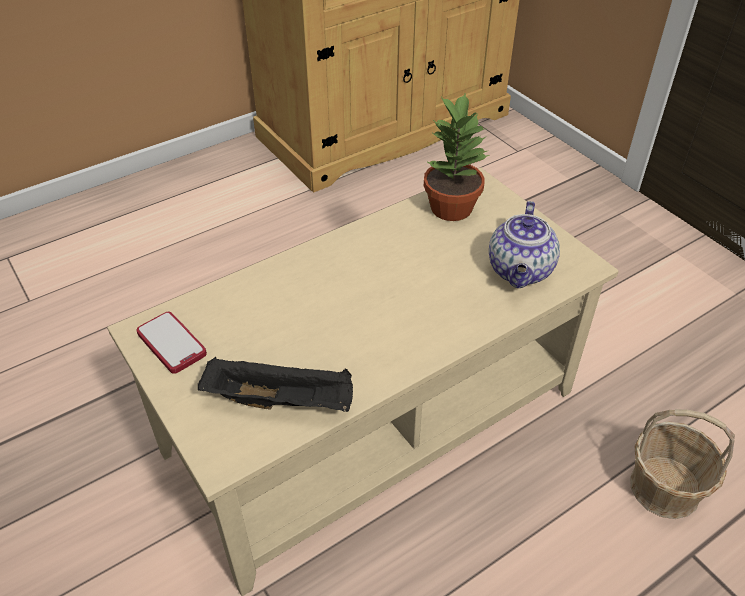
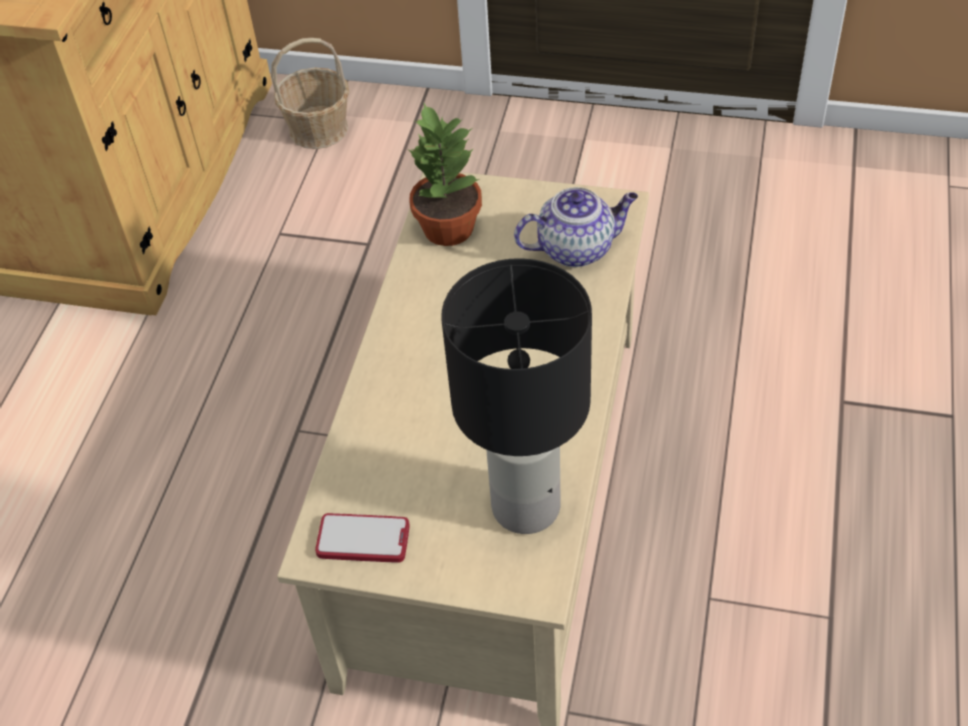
camera: 40 degrees left, 5 degrees up
black tray [198,357,353,412] -> black table lamp [441,258,592,534]
teapot [489,201,560,288] -> teapot turned 75 degrees counterclockwise [514,187,638,267]
basket [630,409,735,519] -> basket moved to [271,38,349,149]

